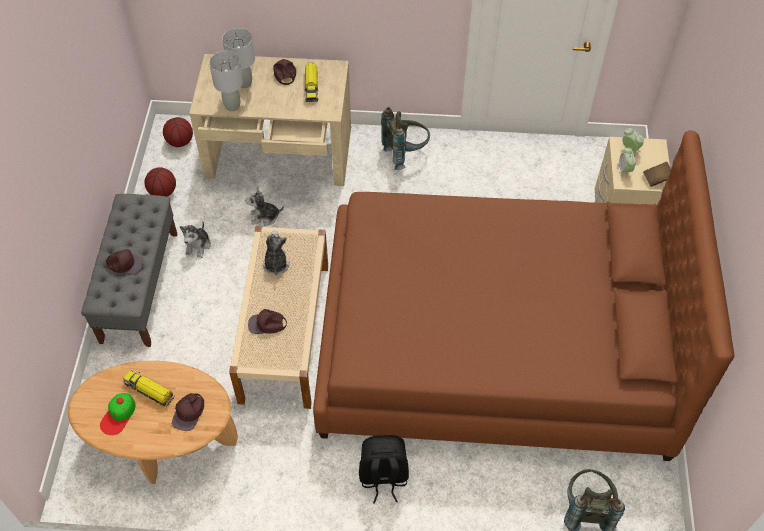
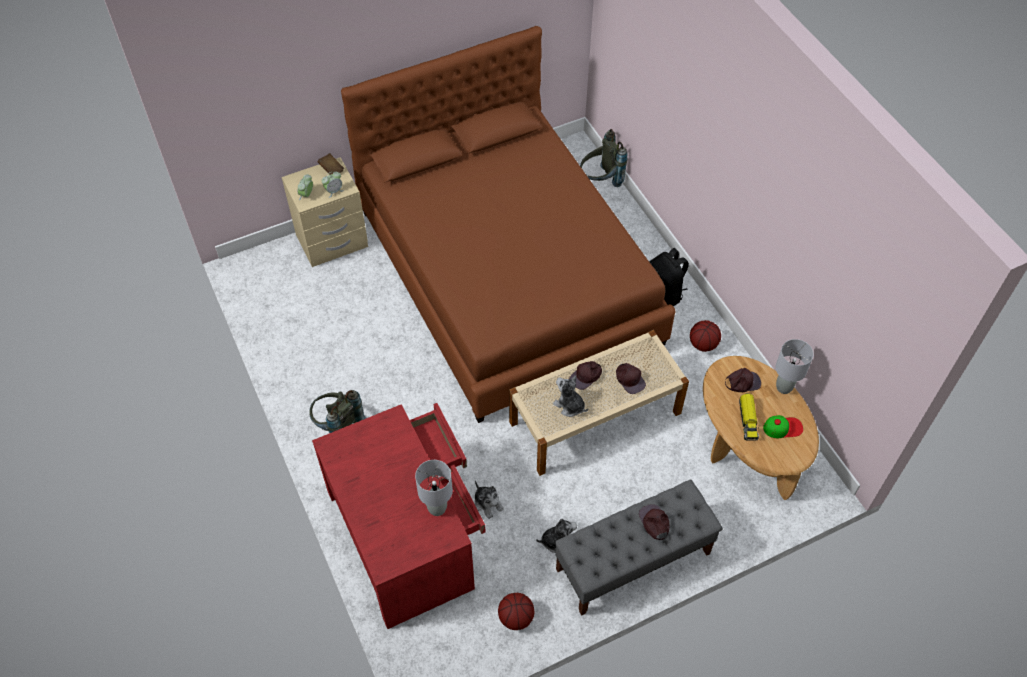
camera: 120 degrees left, 0 degrees up
basketball [163,117,193,147] -> basketball moved to [690,320,721,352]
beige desk [189,54,351,186] -> red desk [312,403,485,629]
grey table lamp [222,28,255,88] -> grey table lamp moved to [776,339,814,394]
plush toy [263,231,290,275] -> plush toy turned 75 degrees clockwise [553,375,588,417]
brown cap [273,59,296,85] -> brown cap moved to [569,361,602,390]
toy truck [305,63,318,102] -> none

